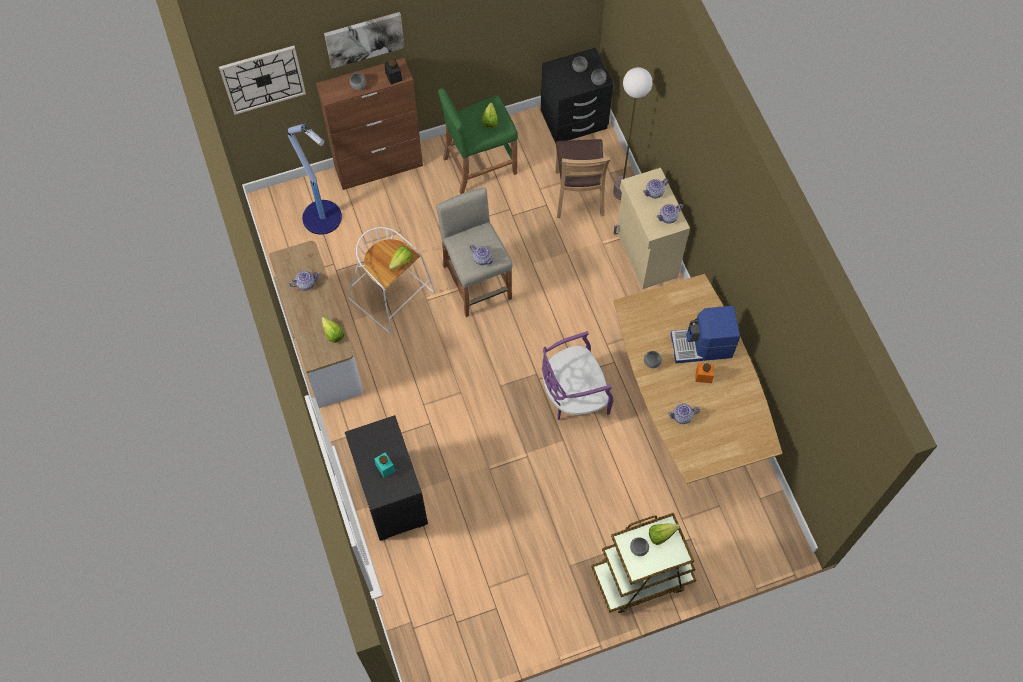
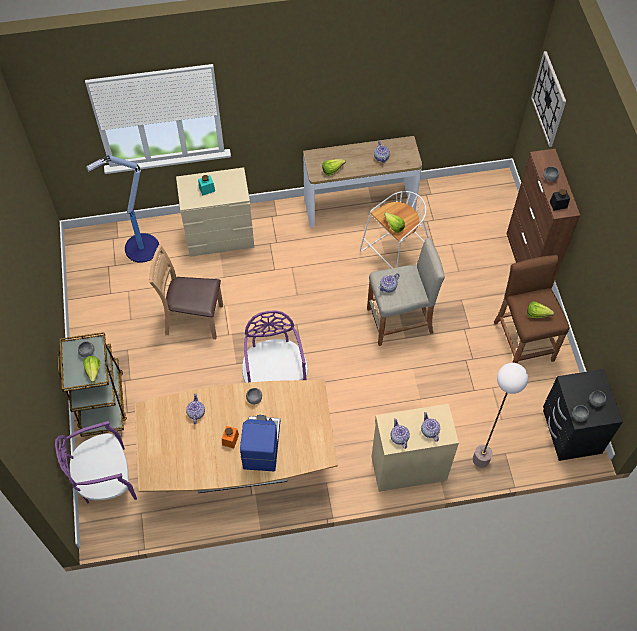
camera: 100 degrees right, 5 degrees down
floor lamp [287,124,342,235] -> floor lamp moved to [86,155,159,263]
picture [324,12,405,69] -> none
black dresser [345,415,428,541] -> beige dresser [176,167,254,257]
green stool [438,88,518,194] -> brown stool [494,255,569,363]
brown chair [555,139,611,218] -> brown chair moved to [149,245,223,339]
none -> purple chair [55,421,137,503]

